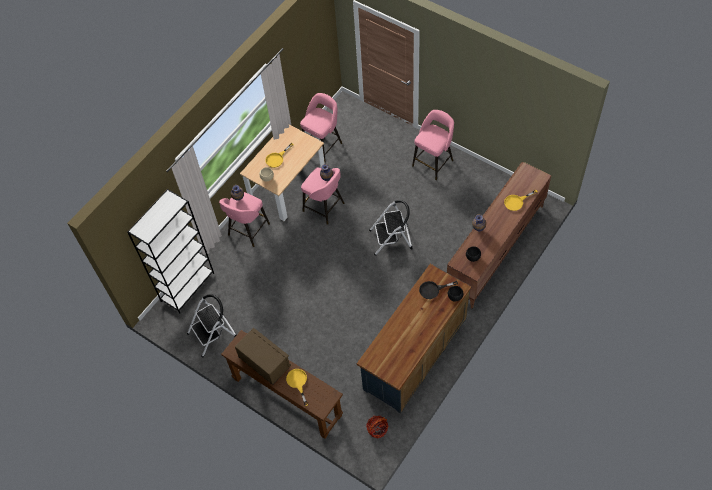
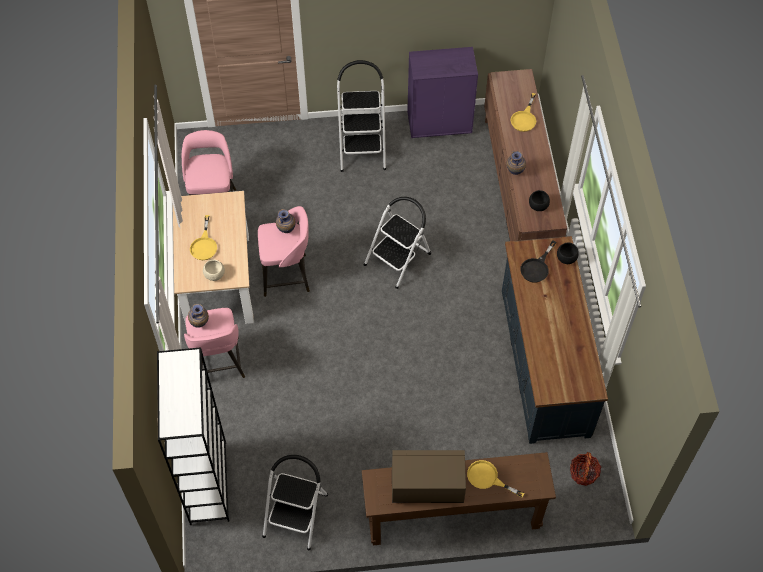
camera: 45 degrees left, 0 degrees up
pink stool [412,110,454,180] -> step ladder [337,60,386,172]
none -> purple cabinet [407,47,478,138]

